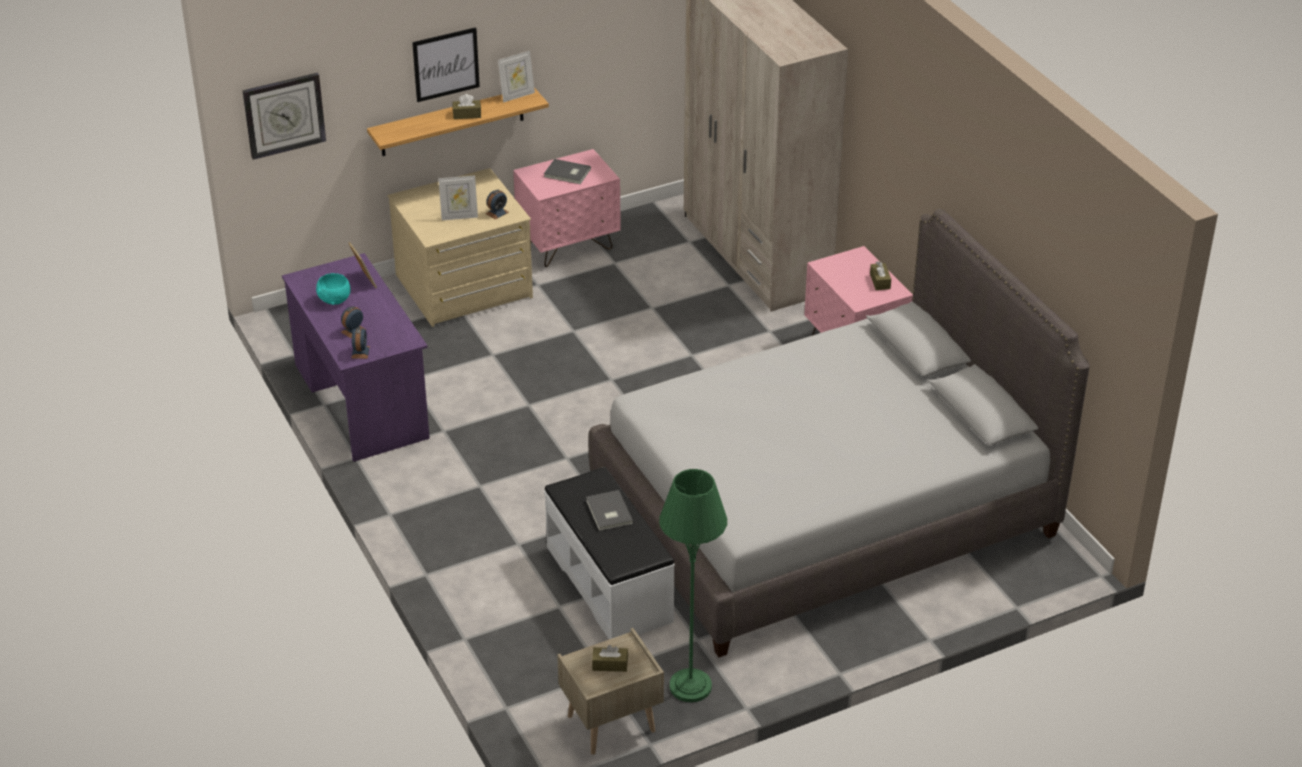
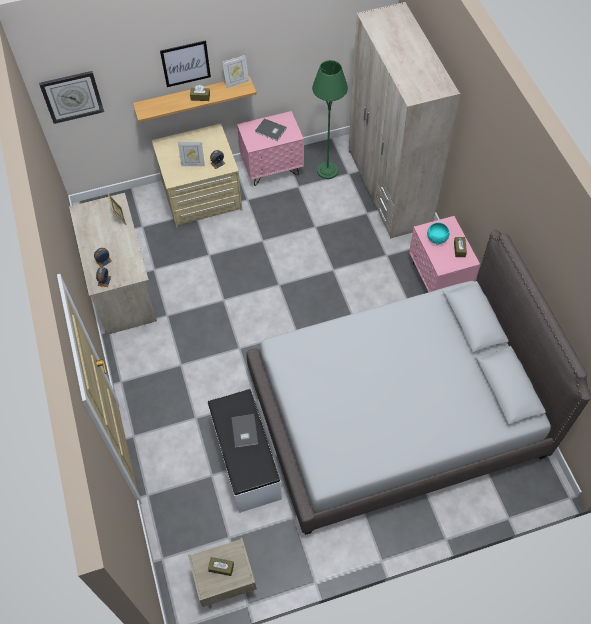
camera: 10 degrees right, 20 degrees up
purple desk [282,253,430,462] -> beige desk [69,193,157,335]
turquoise bowl [316,273,350,305] -> turquoise bowl moved to [427,223,449,245]
green floor lamp [659,469,727,702] -> green floor lamp moved to [312,60,348,179]

